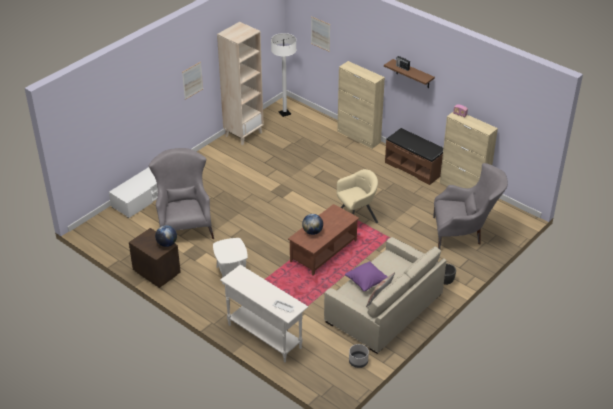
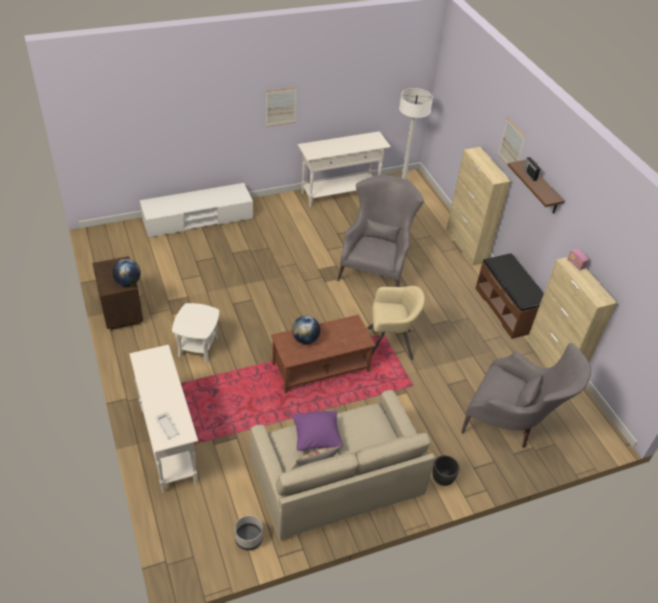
camera: 25 degrees right, 5 degrees up
grey armchair [149,148,214,239] -> grey armchair moved to [337,175,424,287]
beige bookcase [217,22,264,146] -> white console table [298,131,391,207]
picture [311,16,330,52] -> picture moved to [498,117,526,167]

